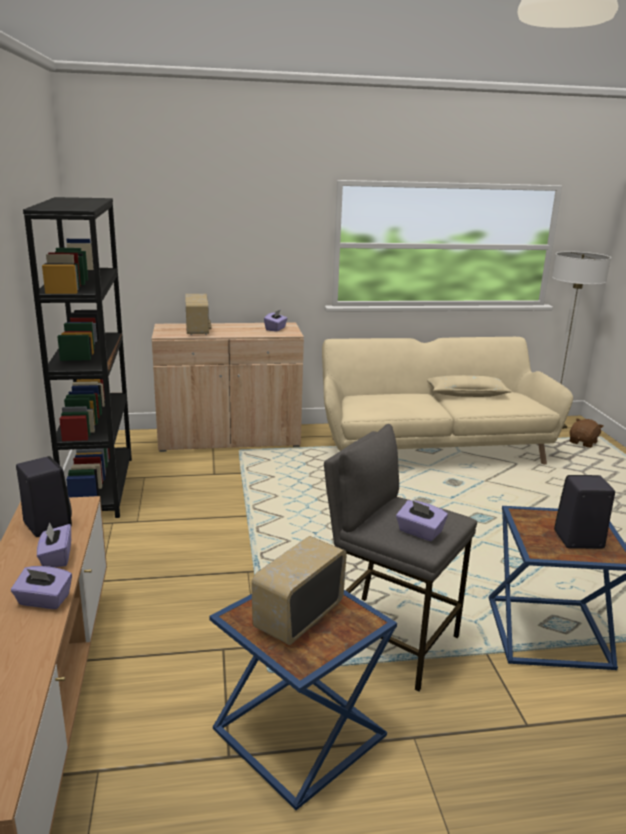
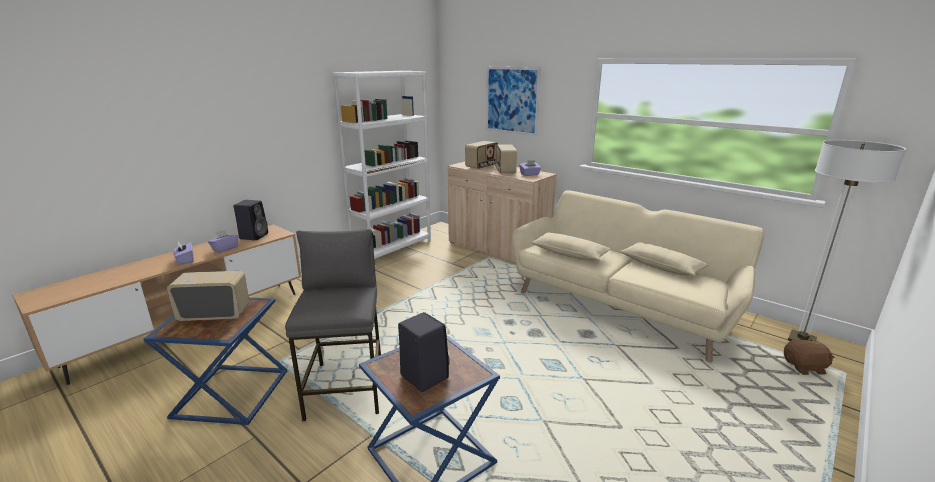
camera: 50 degrees right, 0 degrees up
black bookcase [23,197,132,518] -> white bookcase [332,71,431,259]
purple tissue box [396,500,448,541] -> none
none -> picture [486,67,541,136]
none -> radio [495,144,517,175]
none -> beige pillow [530,233,611,260]

